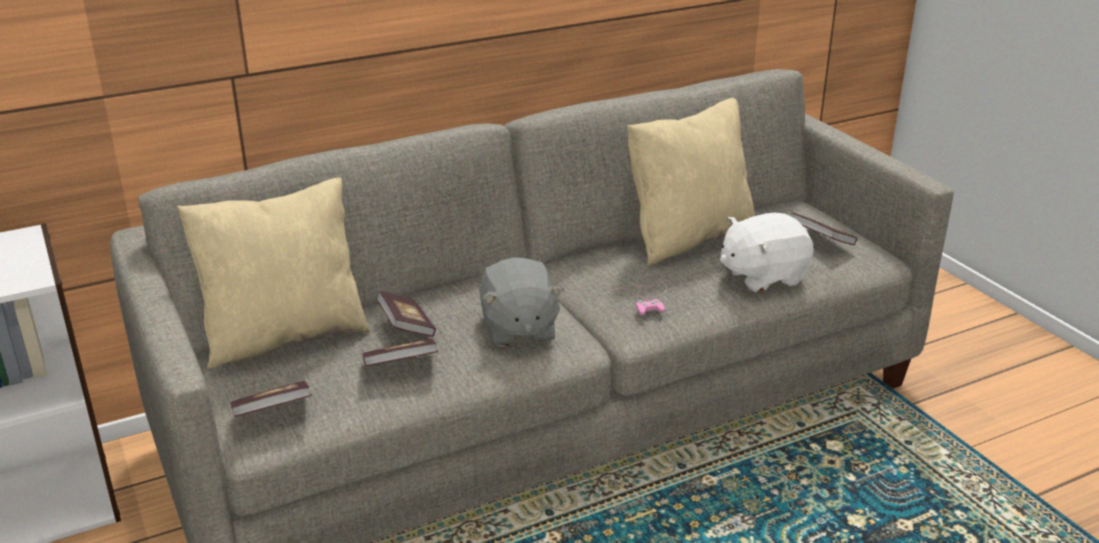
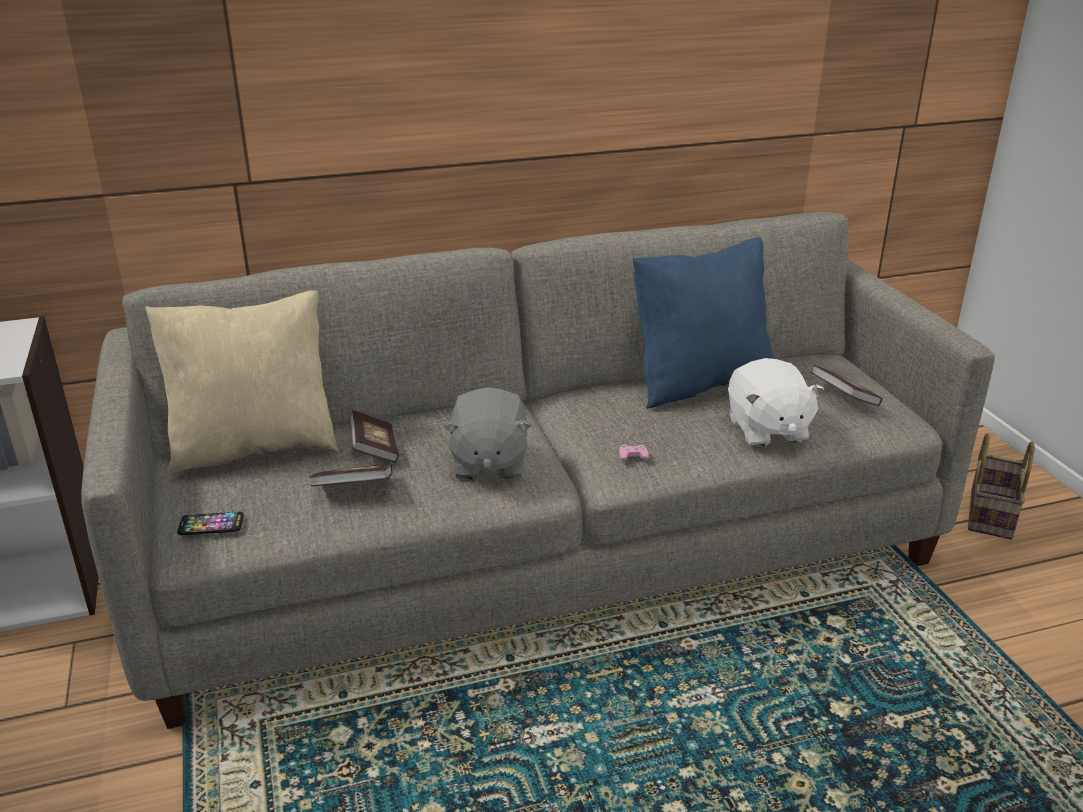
camera: 10 degrees right, 0 degrees up
book [230,381,312,417] -> phone [177,512,244,535]
beige pillow [627,98,755,265] -> blue pillow [633,237,773,408]
white plush toy [720,213,814,293] -> white plush toy turned 90 degrees counterclockwise [728,358,824,447]
none -> basket [968,433,1035,539]

